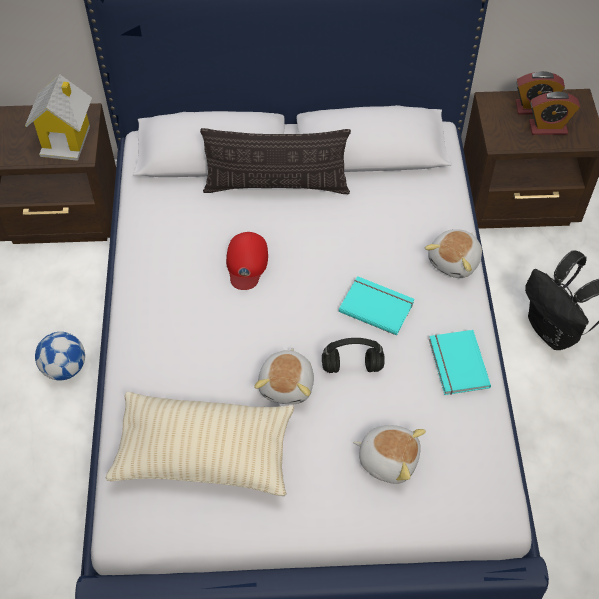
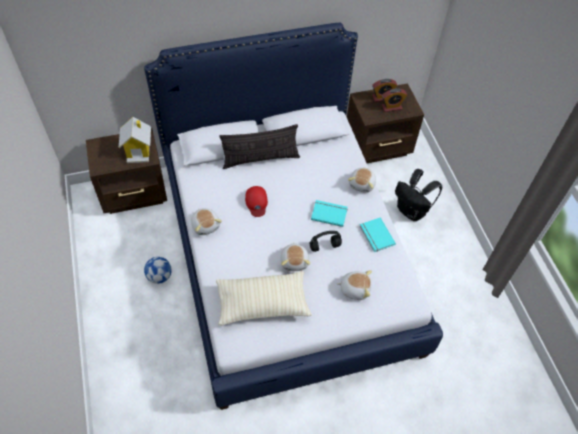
camera: 15 degrees left, 0 degrees up
none -> plush toy [191,208,222,235]

